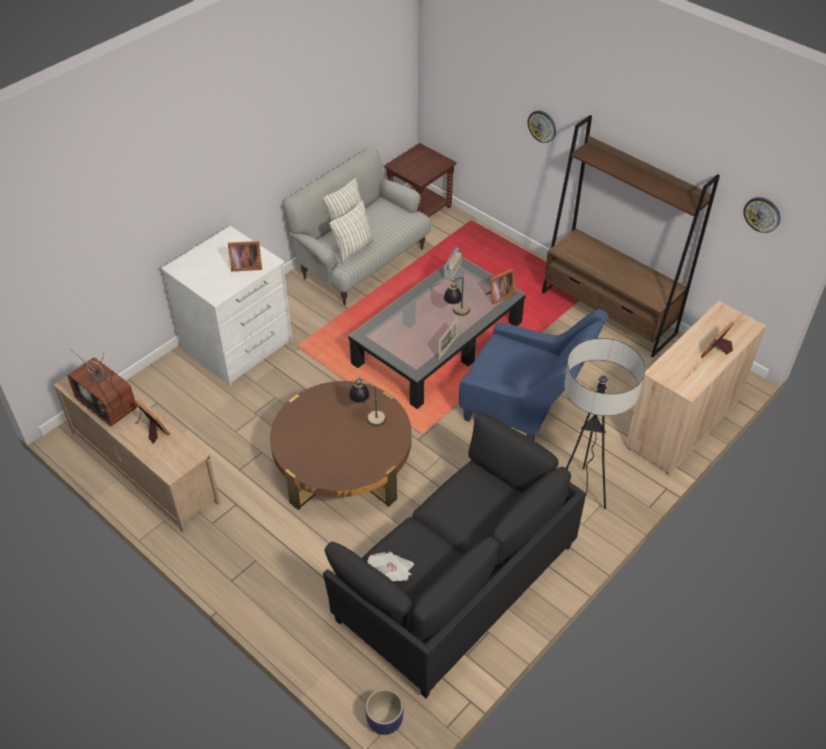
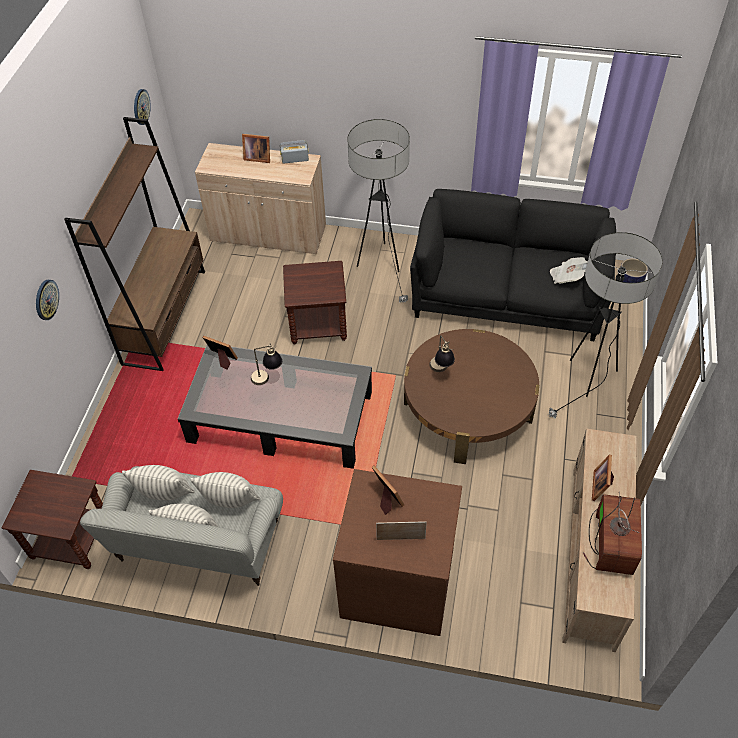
camera: 120 degrees left, 5 degrees up
white dresser [161,226,293,386] -> brown dresser [333,469,462,636]
picture frame [438,318,458,360] -> picture frame moved to [376,521,427,540]
radio [444,247,462,280] -> radio moved to [280,140,309,164]
blue armchair [459,309,609,441] -> brown side table [283,261,347,345]
none -> pillow [122,465,195,501]
none -> floor lamp [548,232,662,419]

